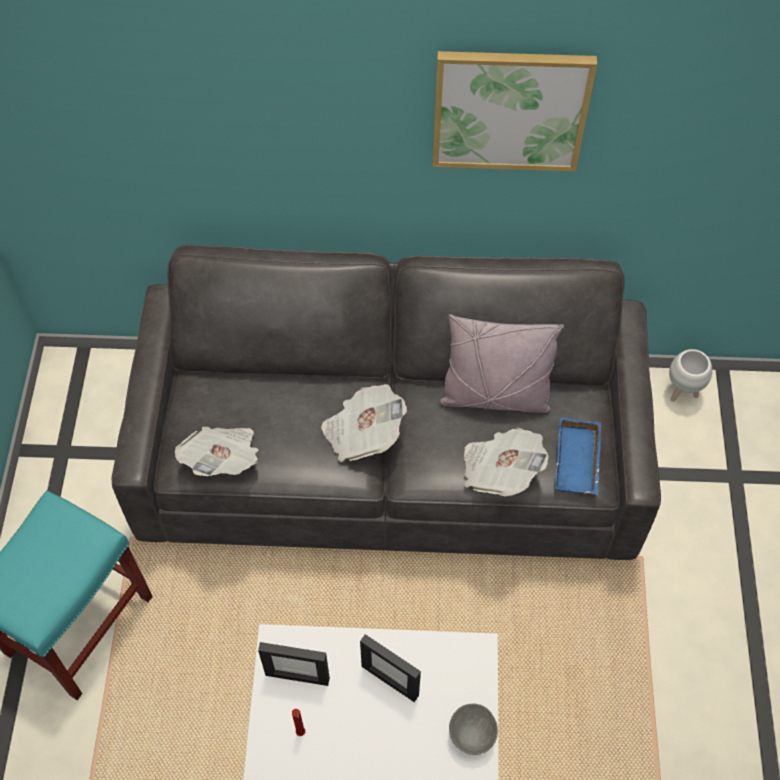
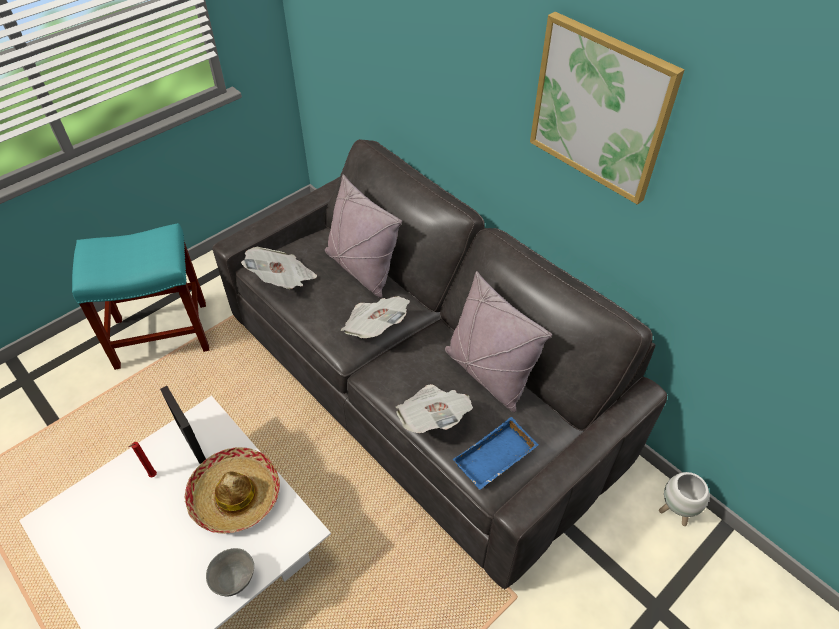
camera: 45 degrees right, 10 degrees down
picture frame [360,634,421,702] -> hat [184,447,280,534]
none -> purple pillow [325,175,402,298]

